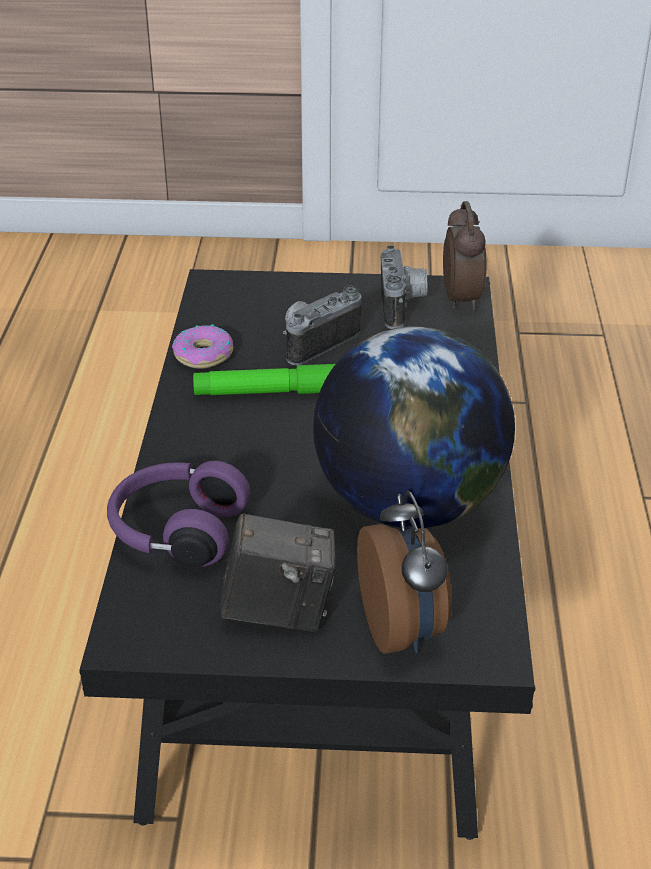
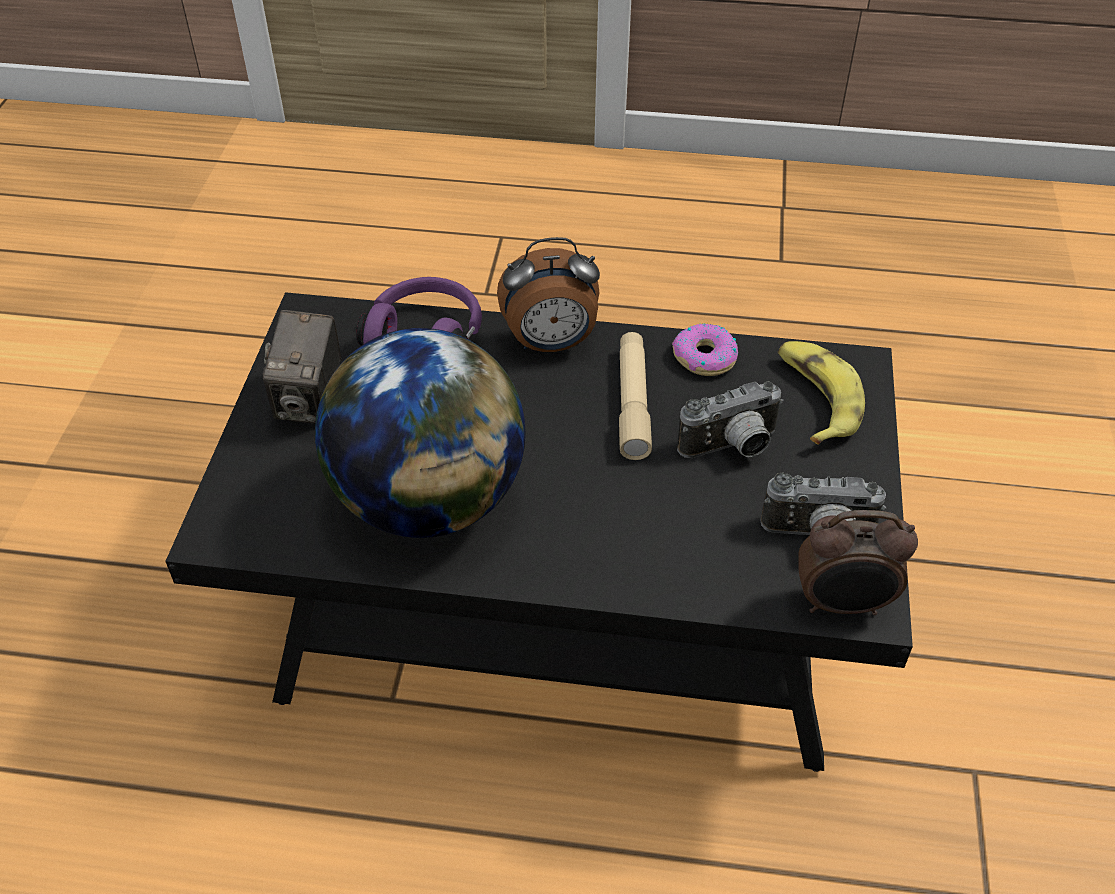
camera: 95 degrees right, 10 degrees up
green flashlight [193,364,335,395] -> beige flashlight [619,332,652,460]
camera [283,286,361,366] -> camera turned 105 degrees clockwise [677,381,784,458]
alarm clock [357,491,452,654] -> alarm clock moved to [497,237,600,352]
none -> banana [778,341,865,445]

